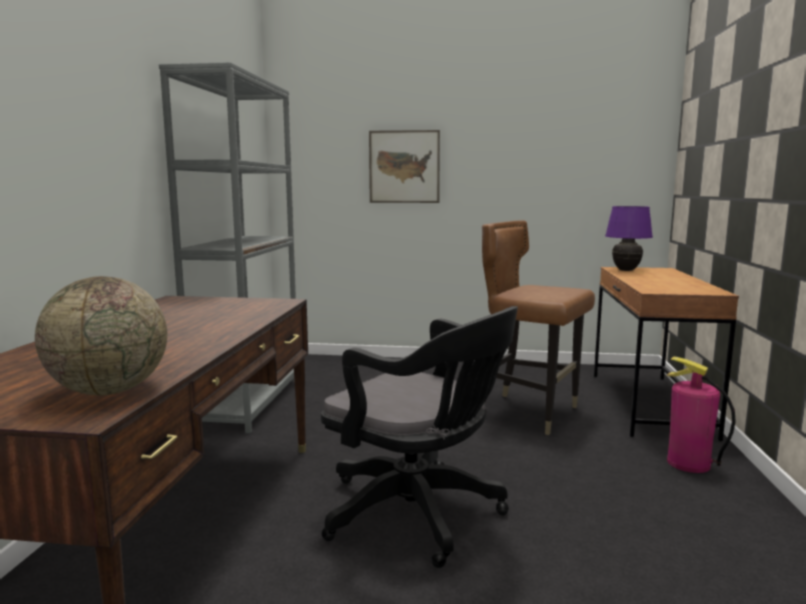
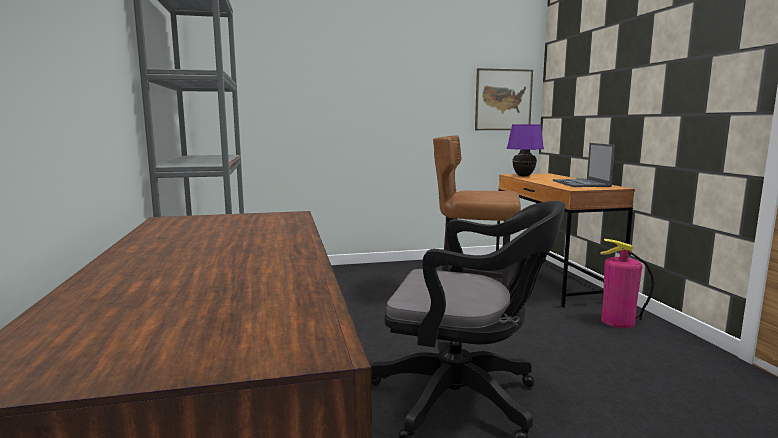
camera: 20 degrees left, 0 degrees up
globe [35,276,167,395] -> none
picture [369,130,440,203] -> picture moved to [475,68,533,130]
none -> laptop [553,143,615,187]

